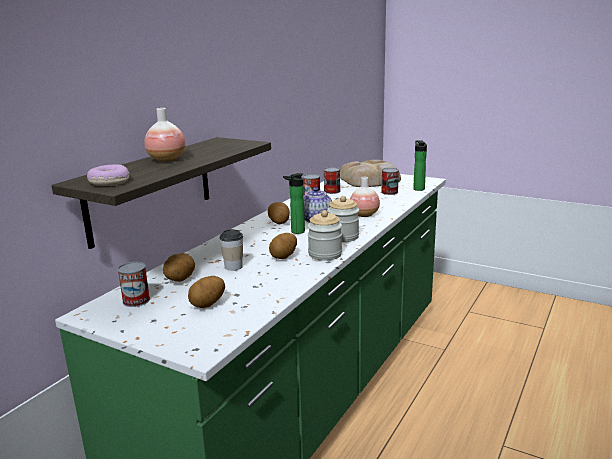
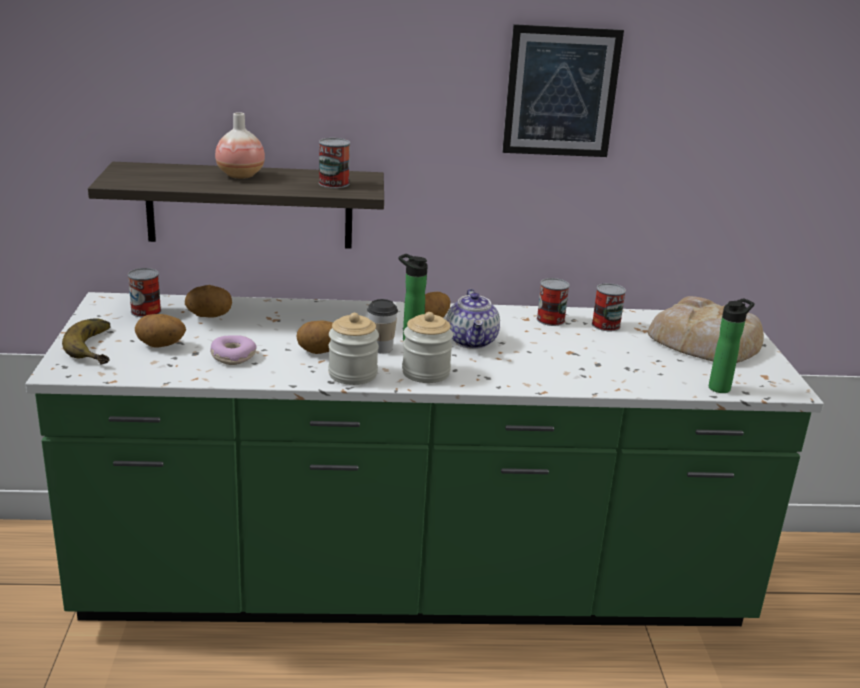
camera: 55 degrees right, 5 degrees up
donut [87,165,130,186] -> donut moved to [210,335,257,365]
cup [220,229,243,271] -> cup moved to [367,299,398,354]
vase [350,177,380,217] -> none
can [381,168,399,195] -> can moved to [319,138,350,188]
none -> banana [62,318,111,364]
none -> picture [502,24,624,157]

